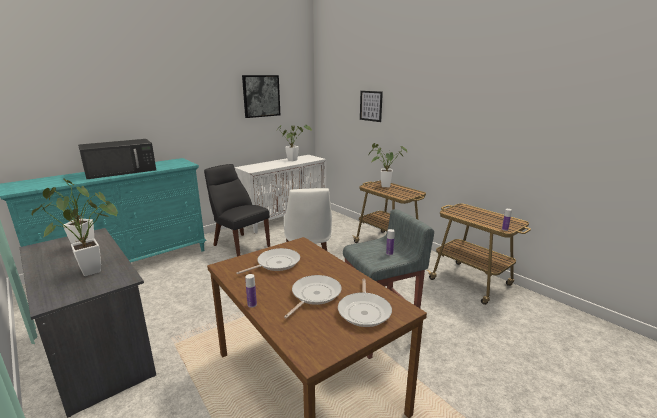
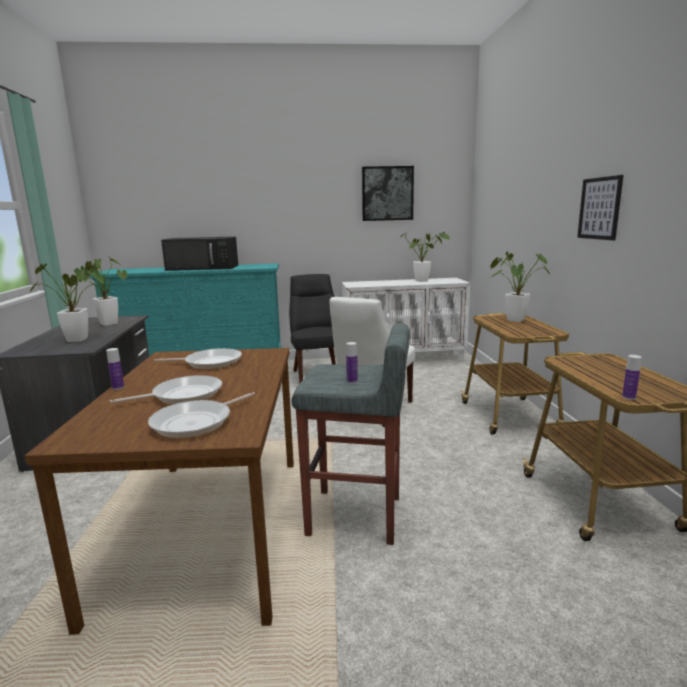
camera: 35 degrees right, 5 degrees down
picture [360,91,383,122] -> picture moved to [577,175,623,240]

